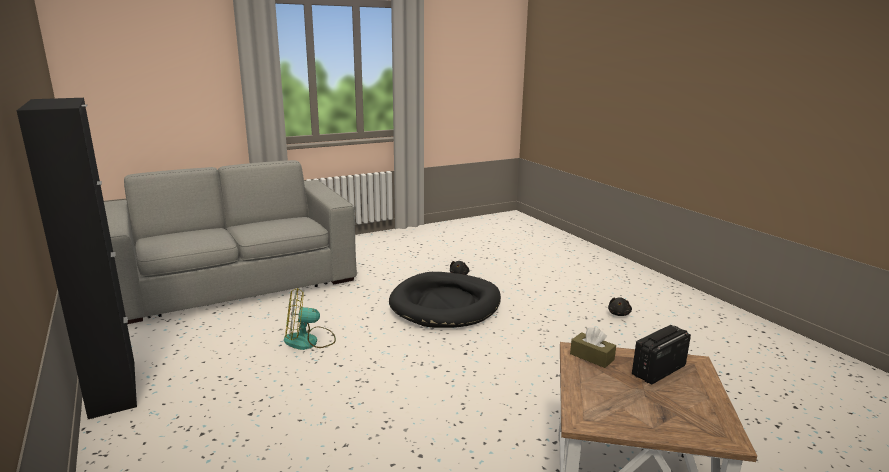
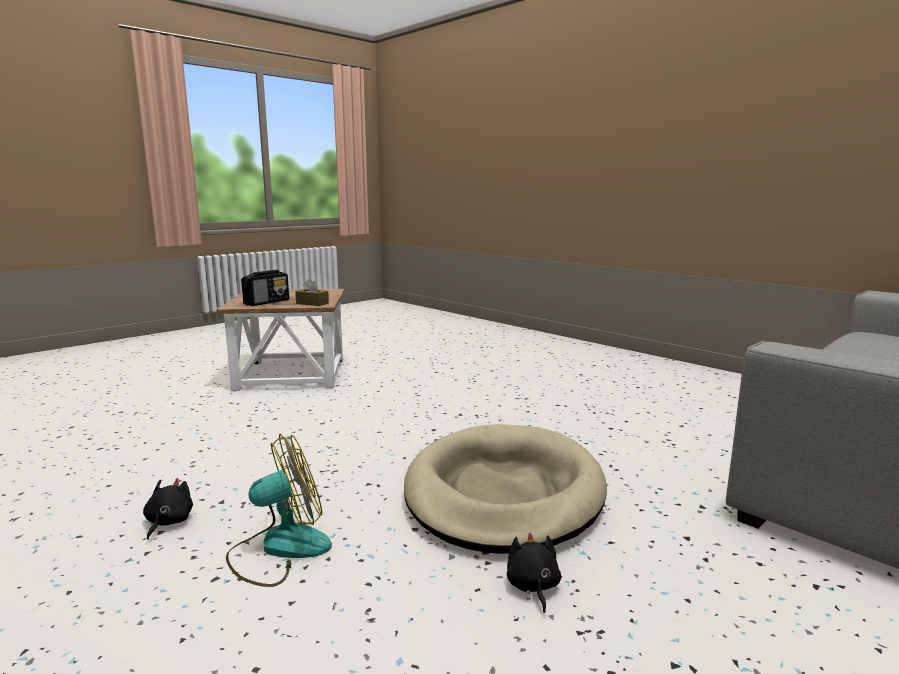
camera: 165 degrees right, 5 degrees down
black cabinet [17,98,137,419] -> none
fan [284,288,336,350] -> fan moved to [226,434,332,587]
black dog bed [389,272,501,328] -> beige dog bed [404,424,607,554]

